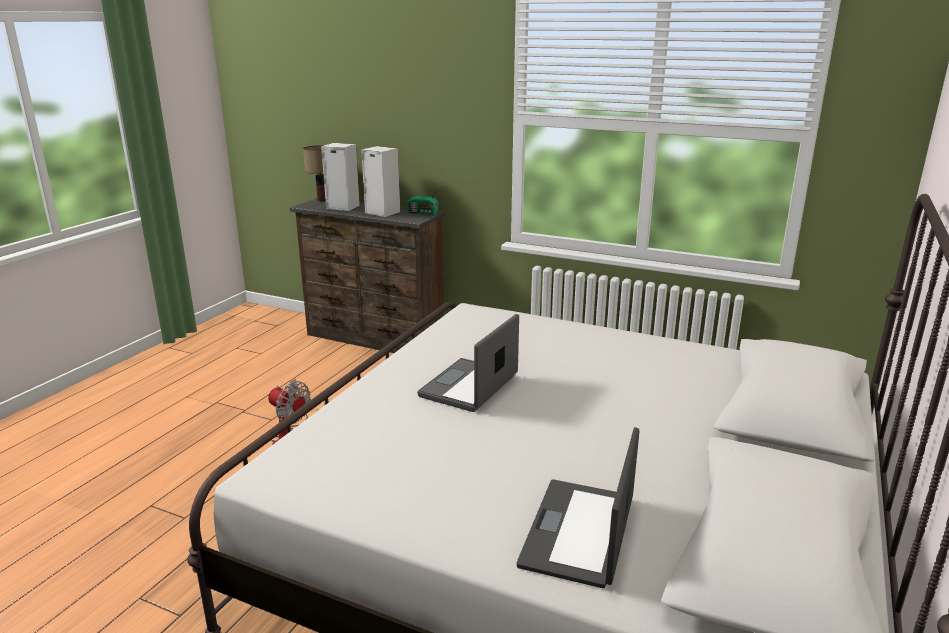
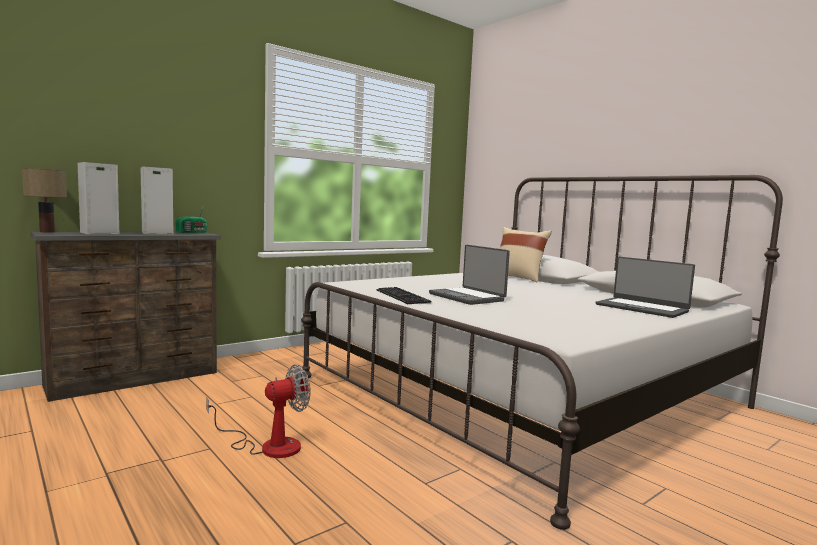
camera: 65 degrees left, 15 degrees down
none -> keyboard [377,287,431,304]
none -> beige pillow [500,227,552,283]

